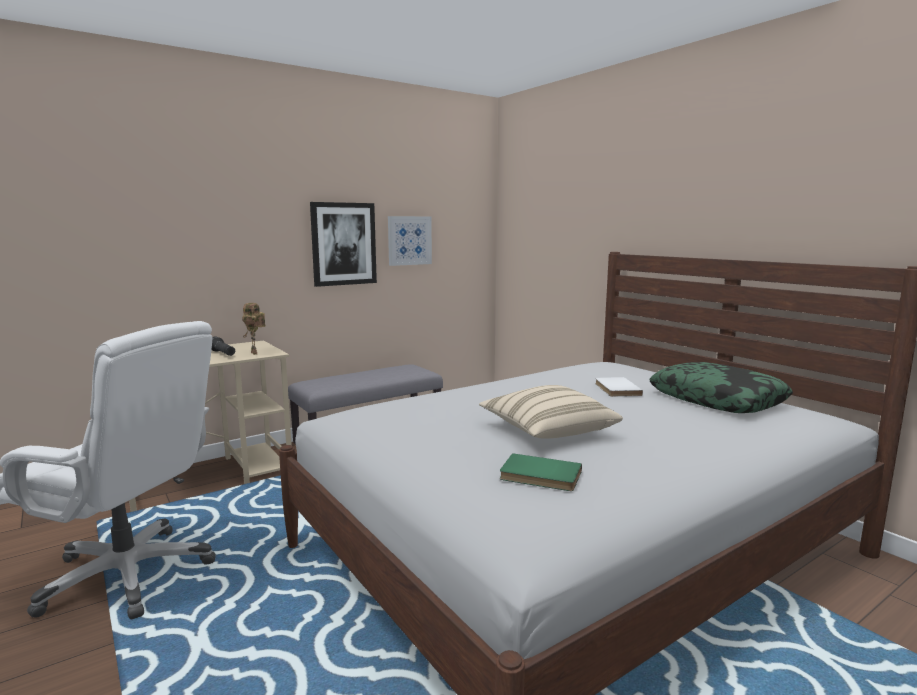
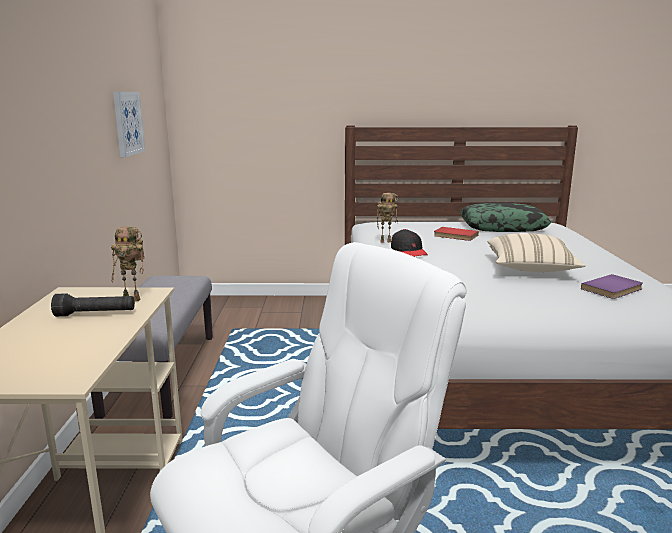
camera: 55 degrees left, 5 degrees up
picture [310,202,377,287] -> none
green book [500,453,582,491] -> purple book [581,274,643,299]
white book [595,377,643,397] -> red book [434,227,479,241]
none -> toy robot [377,193,398,243]
none -> black cap [391,229,428,257]

